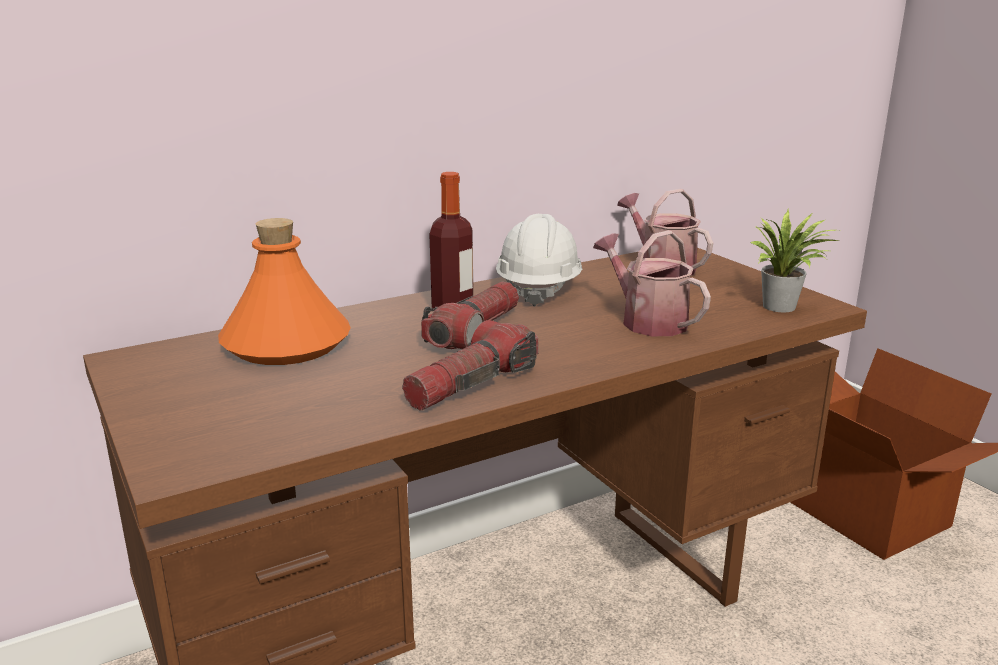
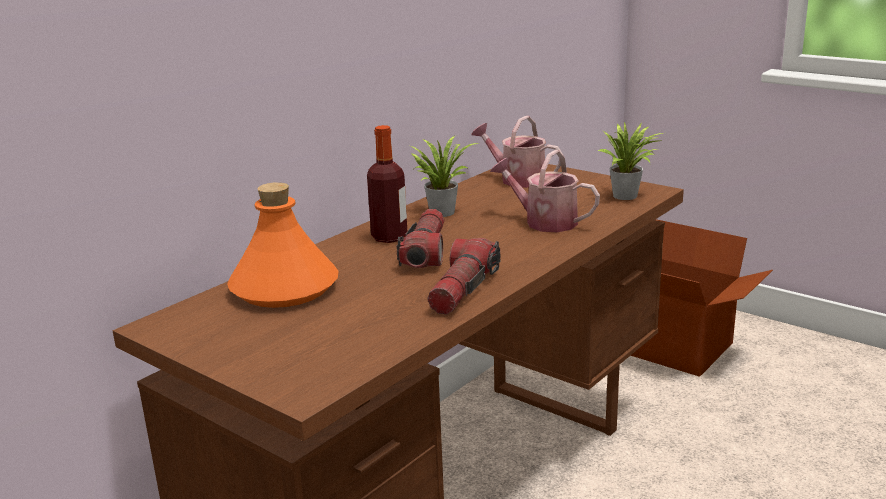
camera: 20 degrees left, 0 degrees up
white hard hat [496,214,582,307] -> potted plant [411,136,478,217]

